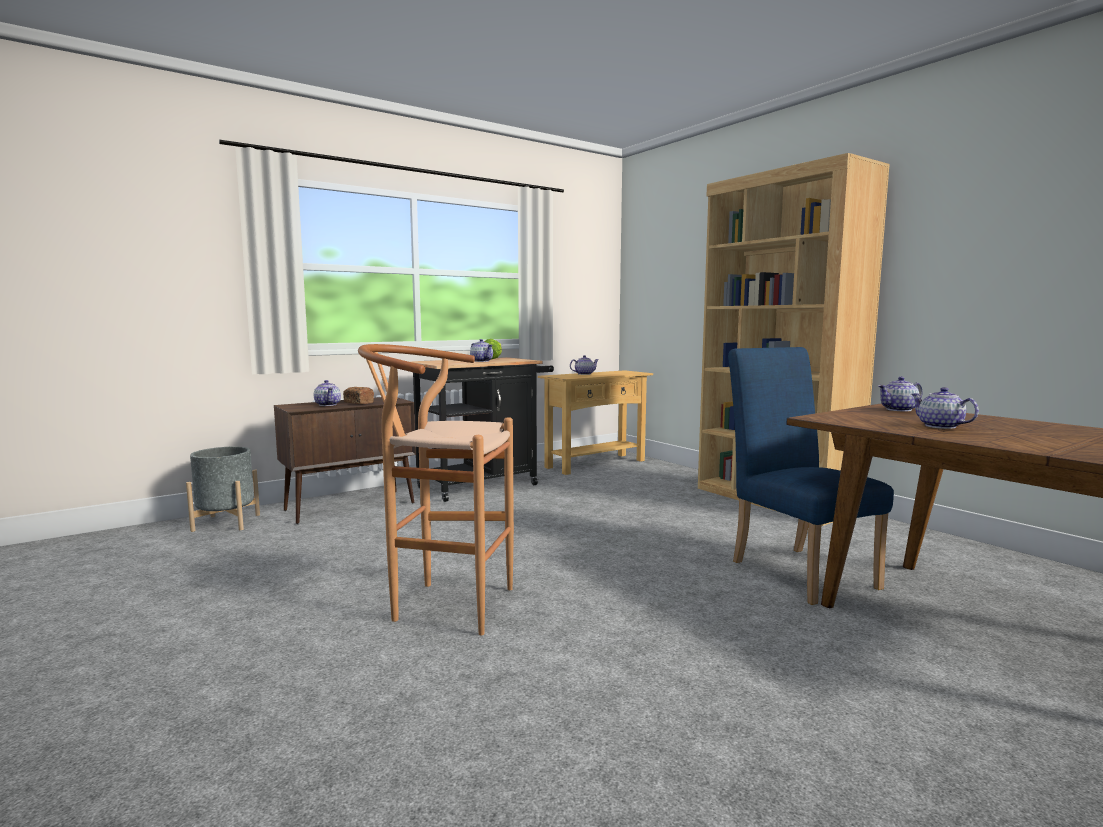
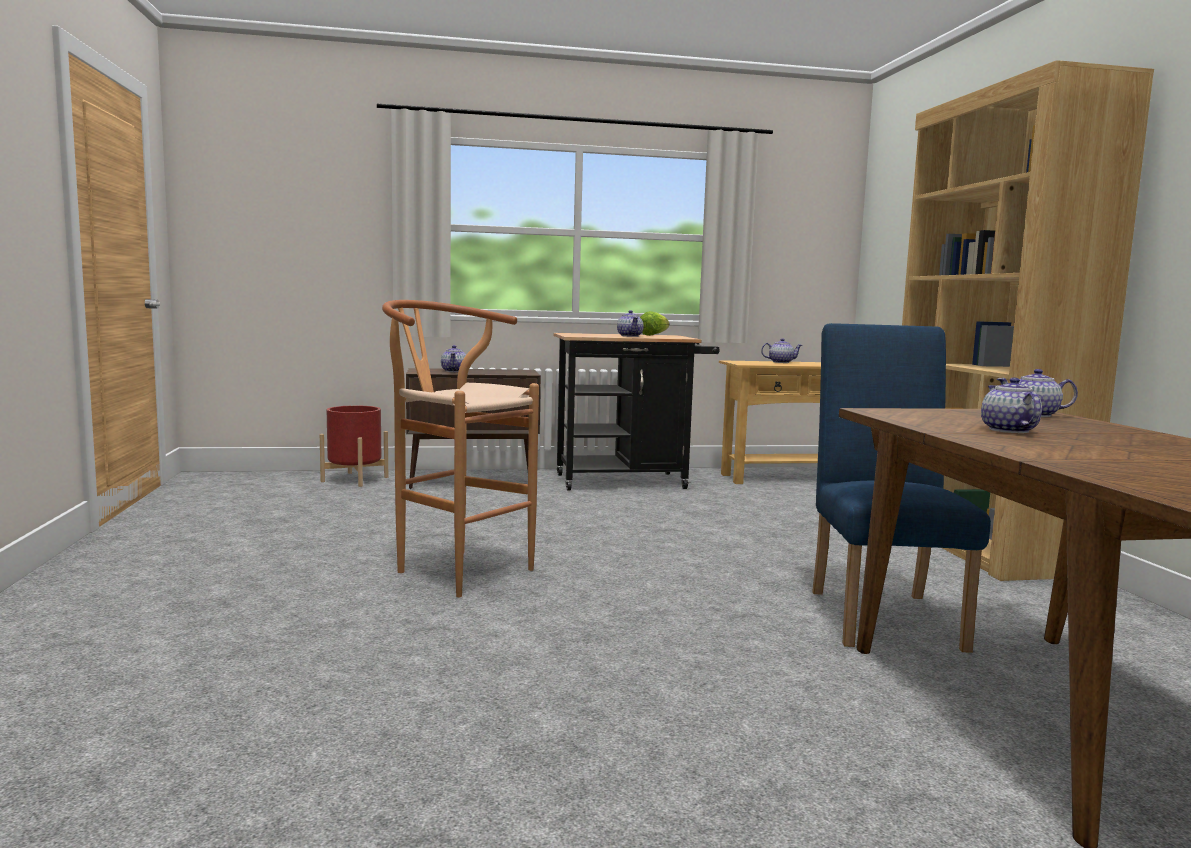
camera: 25 degrees right, 0 degrees up
grey planter [186,447,260,532] -> red planter [320,405,388,487]
bread [343,387,374,404] -> none

